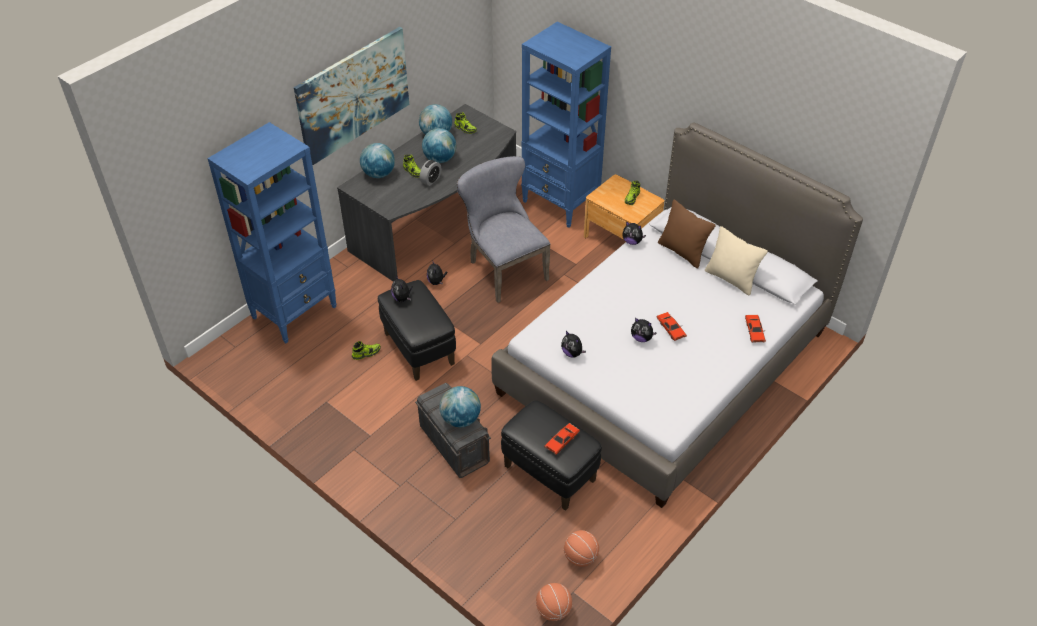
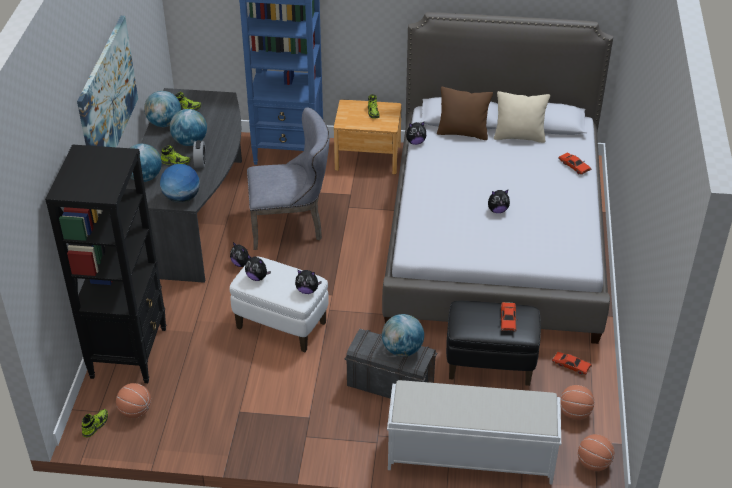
camera: 35 degrees left, 5 degrees down
blue bookcase [207,122,337,343] -> black bookcase [45,144,167,383]
shoe [352,341,381,360] -> shoe moved to [82,409,108,438]
black ottoman [378,280,456,381] -> white ottoman [230,256,329,352]
grey chair [457,156,550,303] -> grey chair turned 150 degrees clockwise [247,107,330,250]
plush toy [561,331,586,358] -> plush toy moved to [295,269,322,294]
red toy car [656,312,687,341] -> red toy car moved to [552,352,592,375]
none -> basketball [116,383,151,418]
none -> globe [160,164,200,203]
none -> white bench [387,380,561,484]

